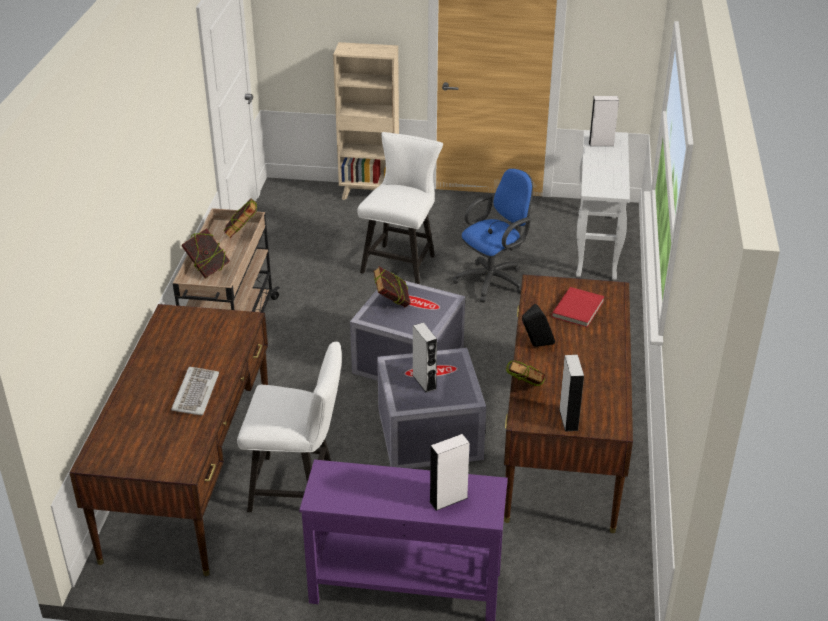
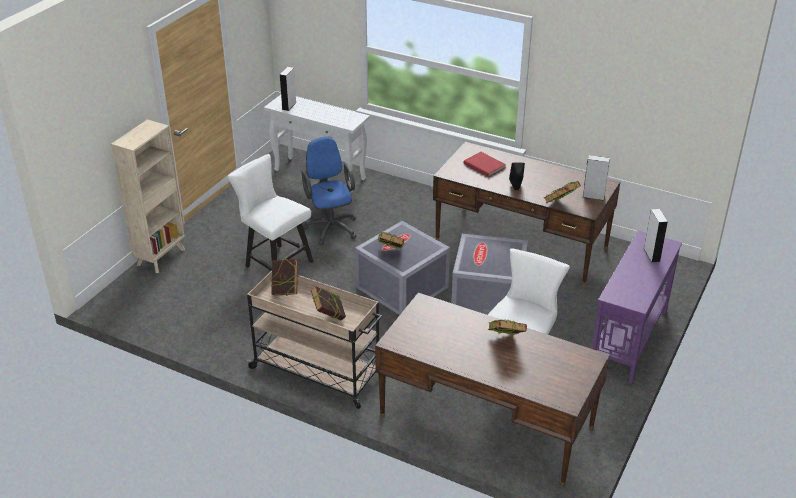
camera: 70 degrees left, 0 degrees up
keyboard [171,367,219,415] -> book [488,319,527,335]
grey speaker [412,323,437,393] -> none

